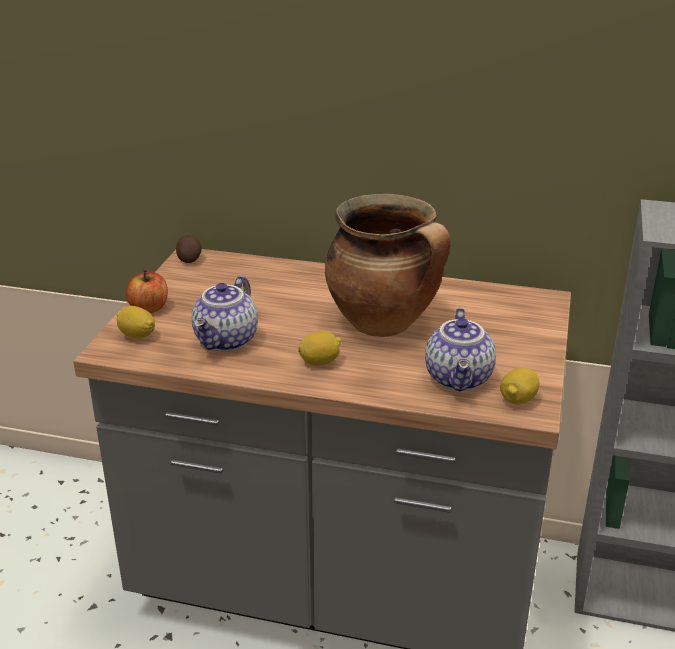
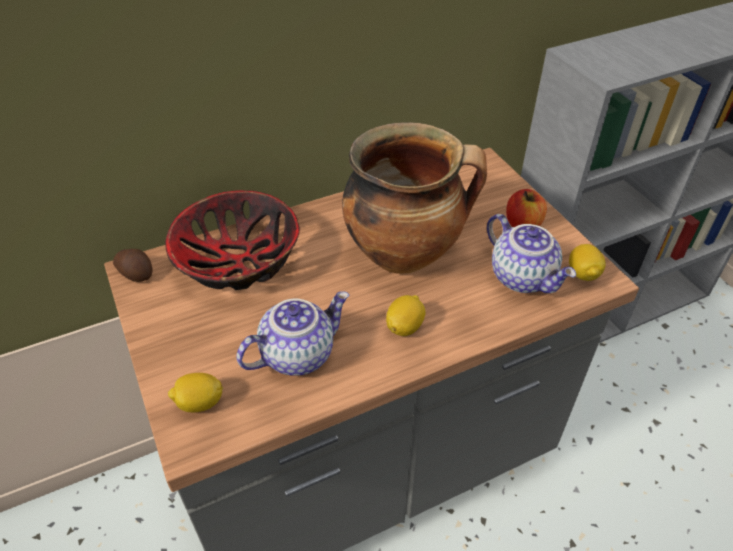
camera: 40 degrees left, 15 degrees up
apple [126,270,168,313] -> apple moved to [506,189,547,227]
teapot [192,276,258,352] -> teapot turned 105 degrees counterclockwise [236,291,349,376]
none -> bowl [165,190,300,290]

